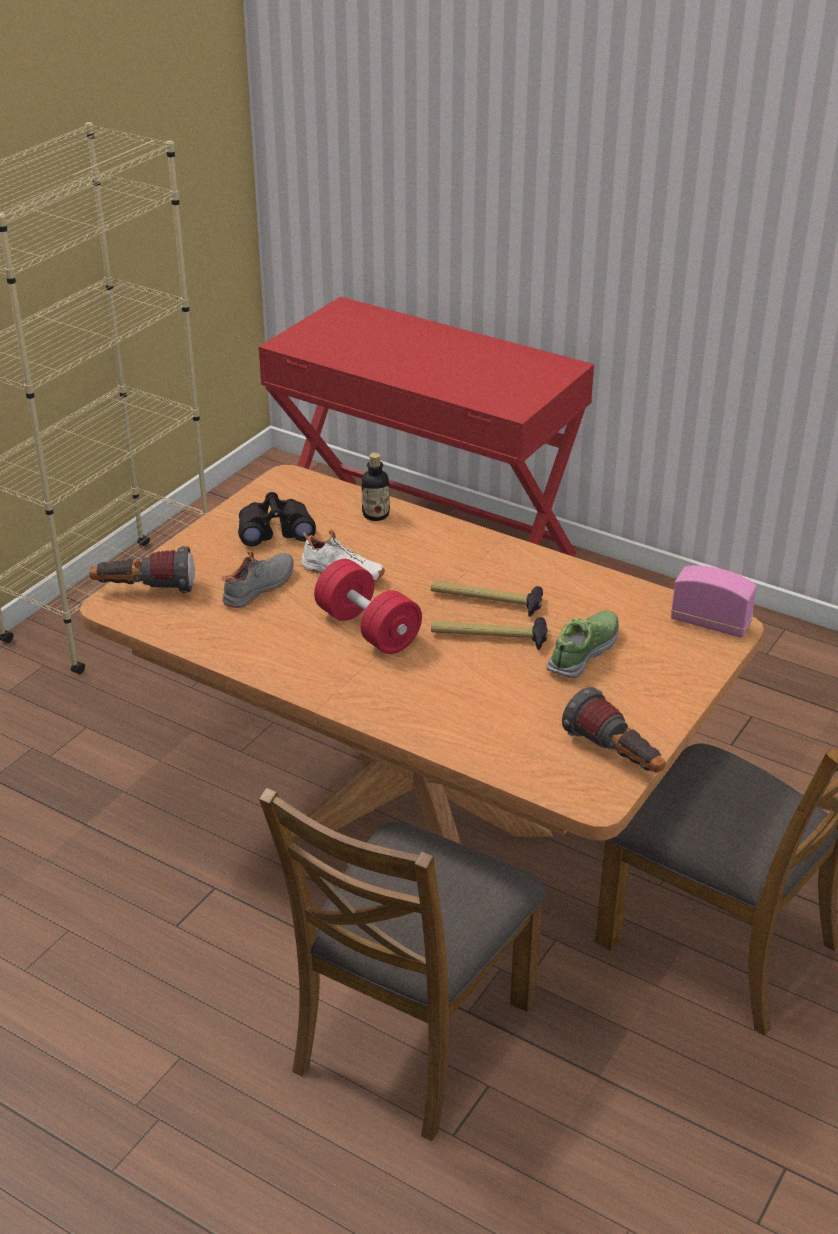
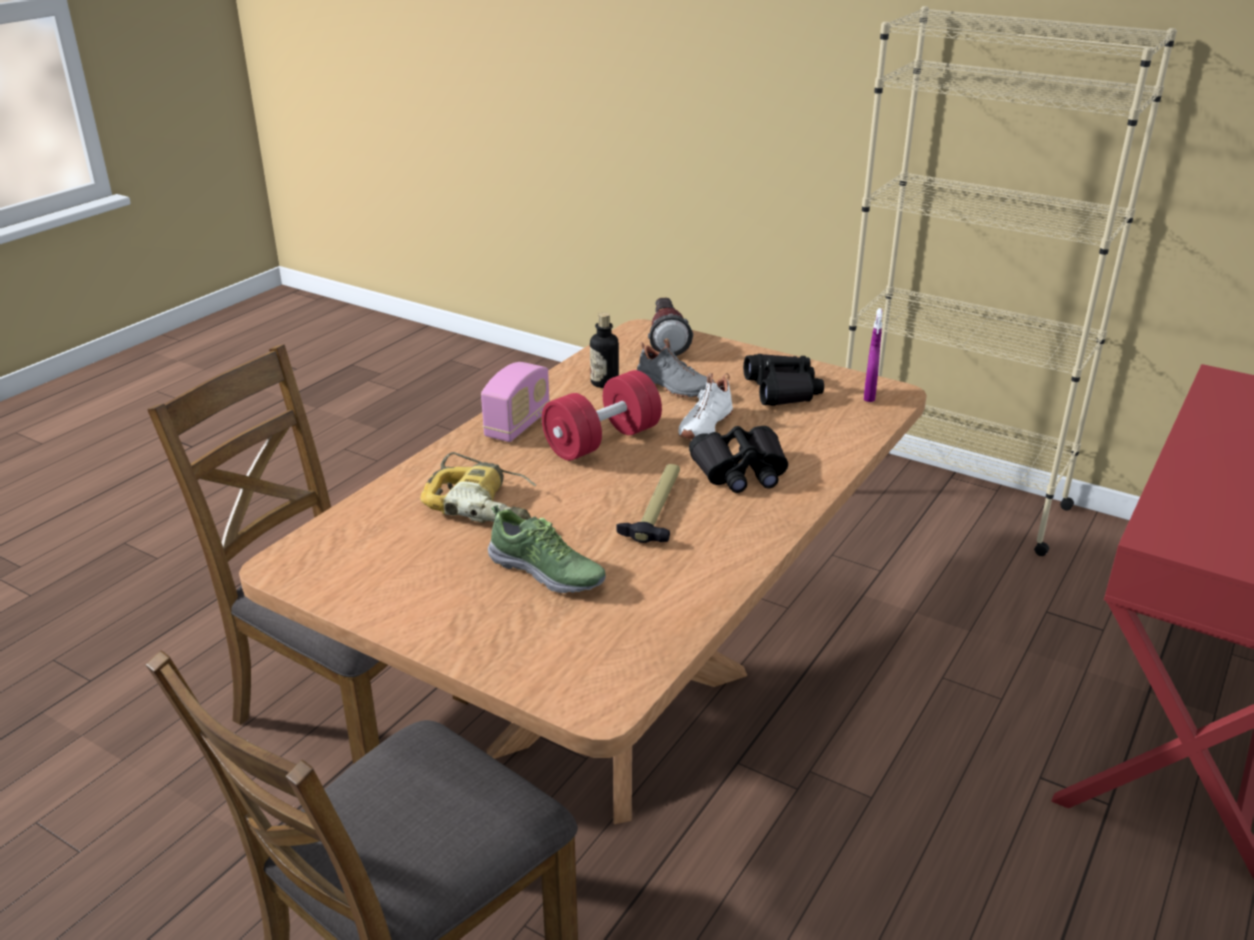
camera: 90 degrees right, 5 degrees down
bottle [361,453,390,521] -> bottle moved to [590,312,619,388]
hammer [431,617,548,650] -> none
flashlight [562,687,666,773] -> none
radio [671,565,757,638] -> radio moved to [481,362,550,442]
none -> power drill [420,452,536,523]
none -> black binoculars [689,426,788,493]
none -> purple spray bottle [864,308,883,402]

